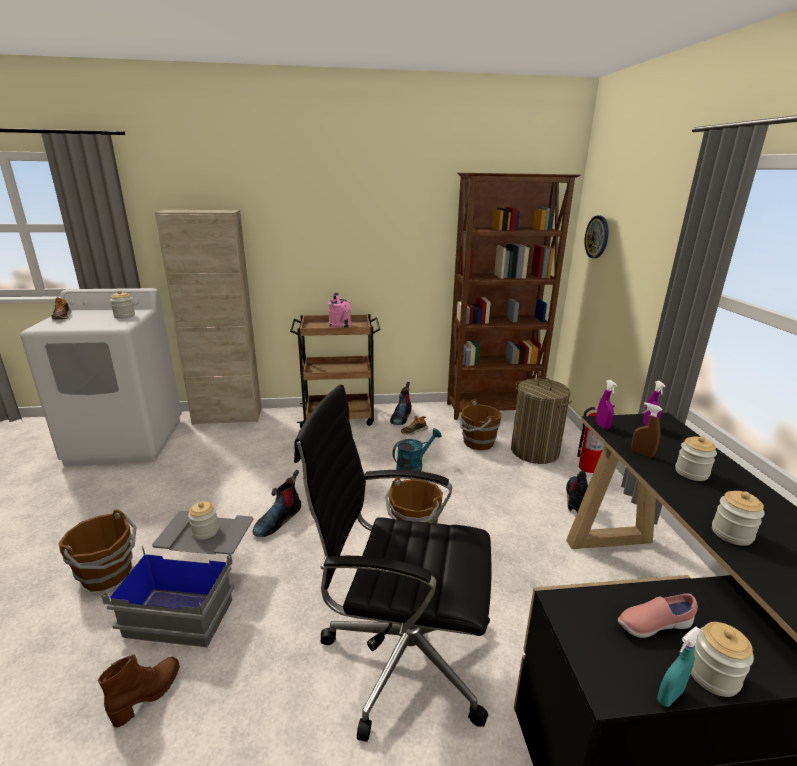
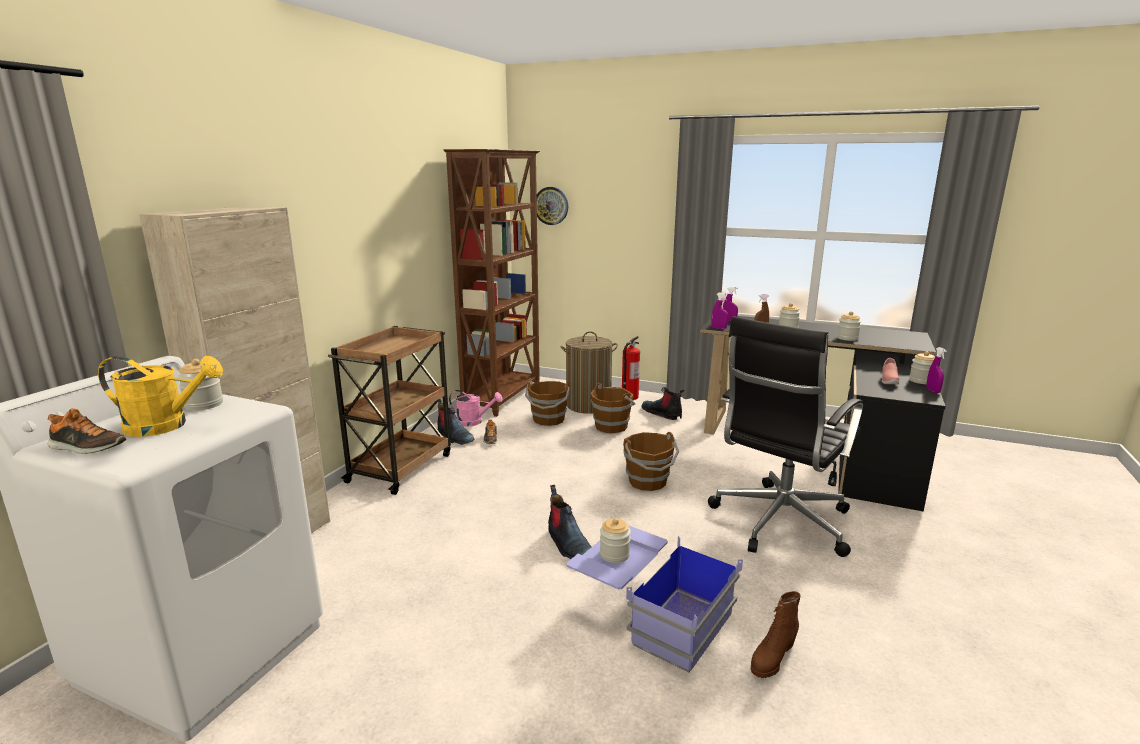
camera: 60 degrees left, 5 degrees down
brown bucket [58,509,136,592] -> brown bucket moved to [591,383,635,433]
brown boot [98,655,180,728] -> brown boot turned 105 degrees counterclockwise [751,591,801,678]
grey storage box [101,511,253,647] -> blue storage box [567,526,743,673]
pink watering can [328,293,351,328] -> pink watering can moved to [449,390,503,427]
turquoise watering can [392,428,442,471] -> none
turquoise spray bottle [657,627,701,707] -> purple spray bottle [926,347,947,393]
none -> yellow watering can [98,356,223,437]

